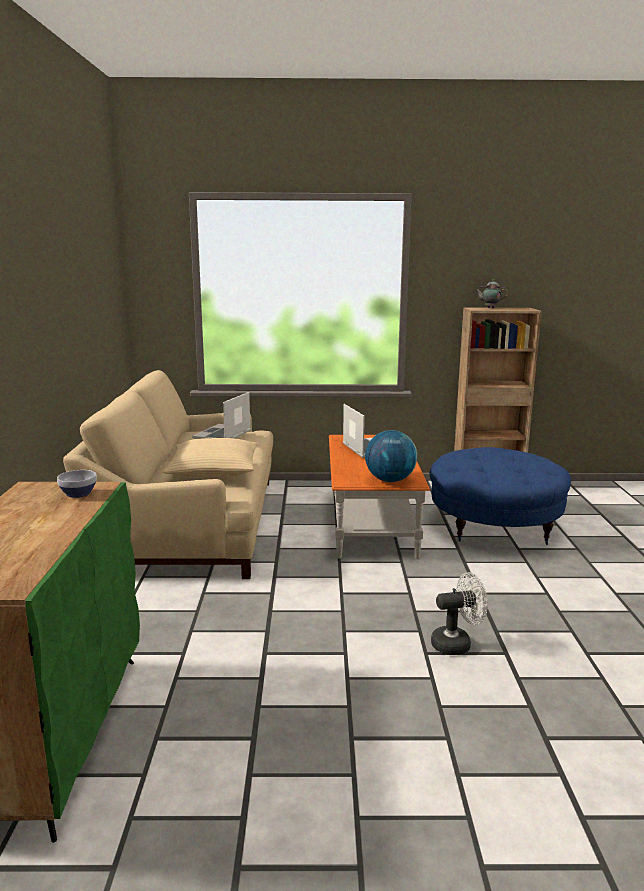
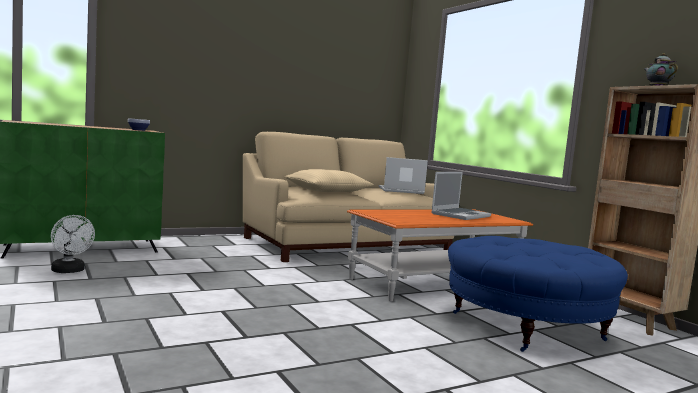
camera: 60 degrees right, 10 degrees down
globe [365,430,417,482] -> none
white fan [431,572,488,655] -> white fan moved to [51,215,95,273]

